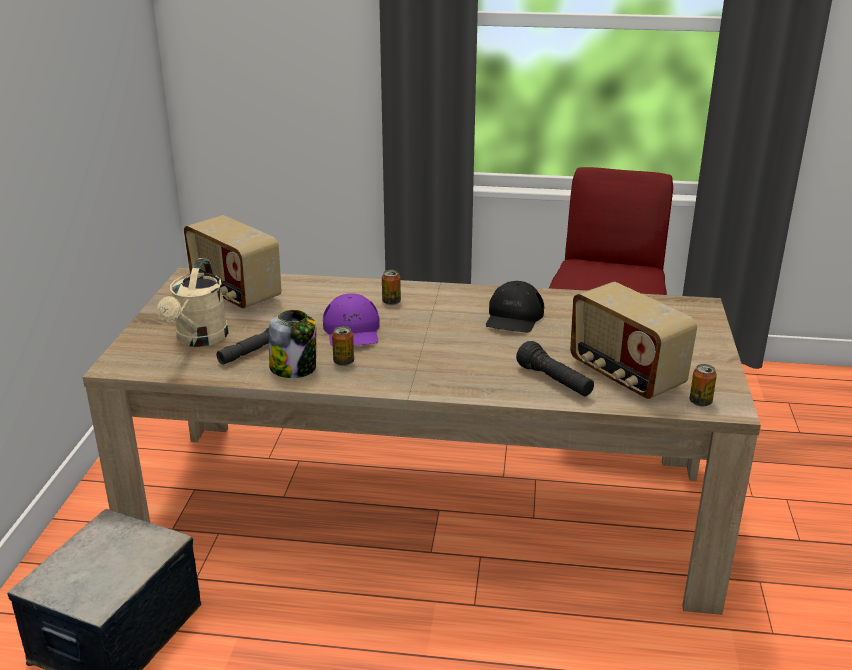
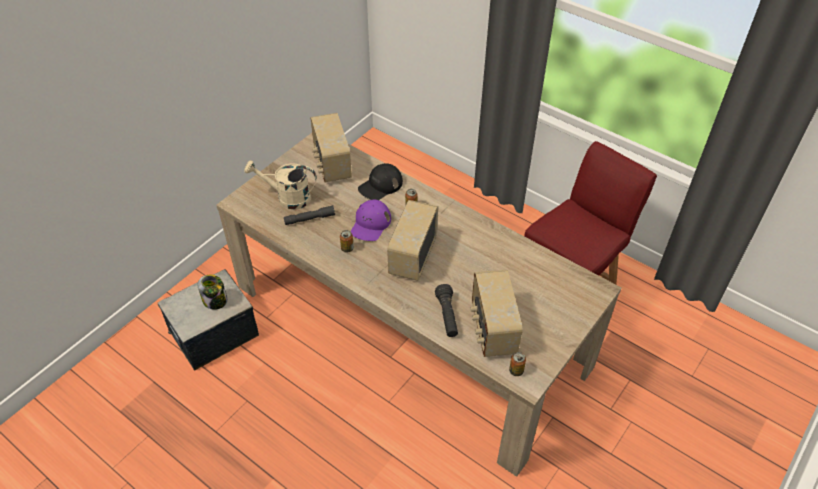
camera: 30 degrees right, 20 degrees up
beige watering can [157,258,228,347] -> beige watering can turned 60 degrees clockwise [244,160,317,209]
jar [269,310,316,378] -> jar moved to [198,274,227,310]
black cap [486,281,544,332] -> black cap moved to [358,163,403,200]
none -> radio [387,200,438,281]

